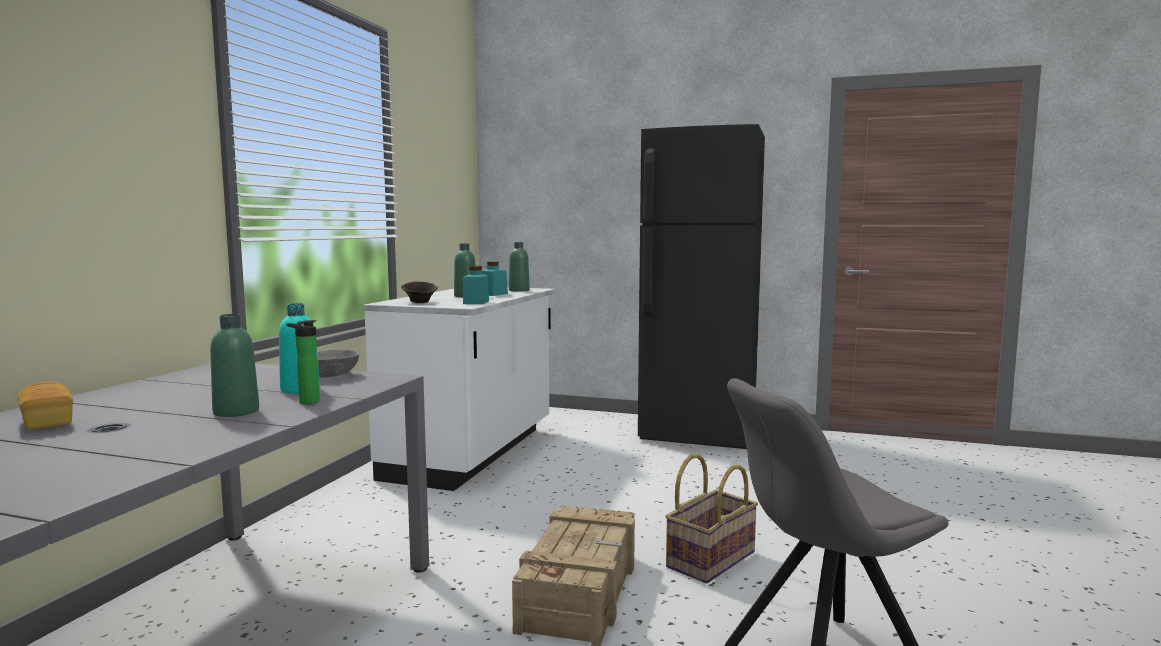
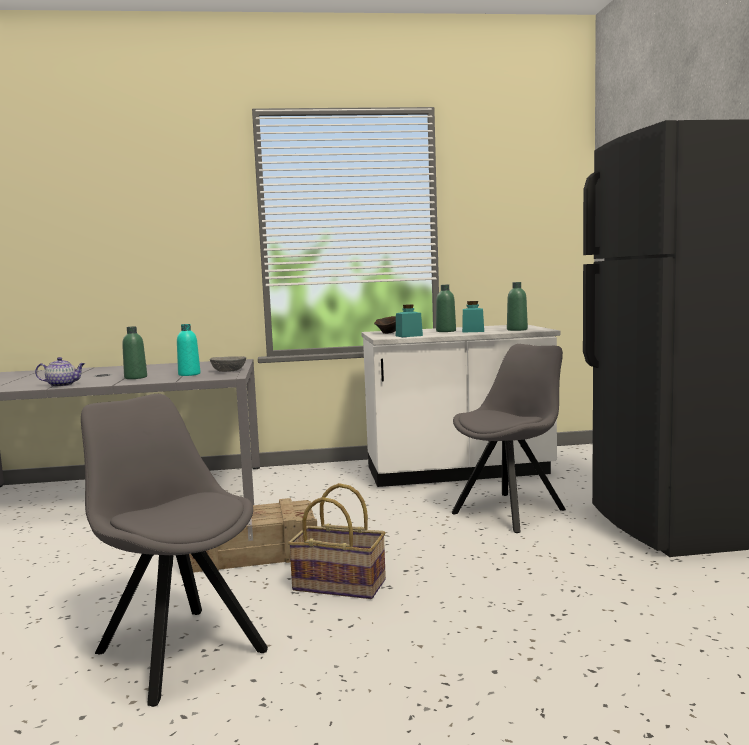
camera: 65 degrees right, 0 degrees up
bread [18,382,73,430] -> none
bottle [286,320,320,404] -> none
none -> teapot [35,357,85,387]
none -> grey chair [452,344,566,533]

